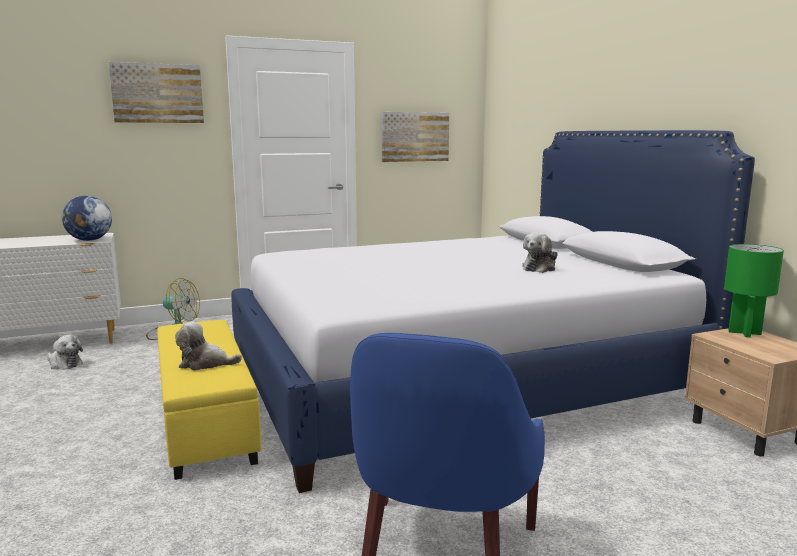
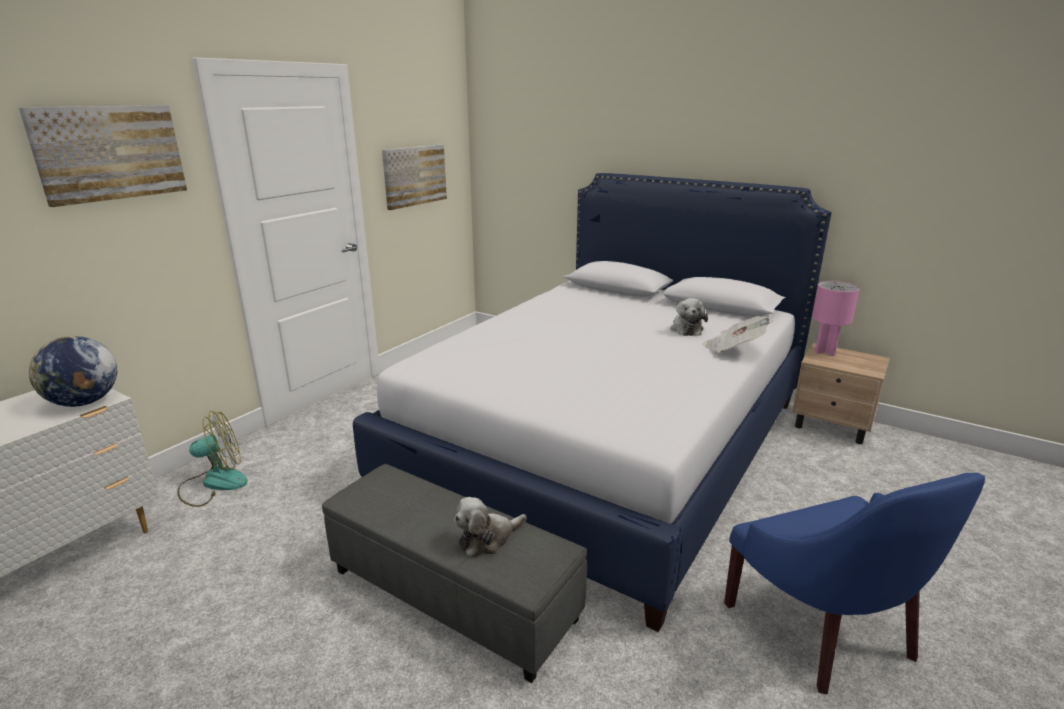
camera: 35 degrees left, 10 degrees up
plush toy [47,335,83,370] -> none
yellow ottoman [157,320,262,480] -> grey ottoman [322,464,587,683]
green table lamp [724,244,784,338] -> pink table lamp [812,281,859,356]
none -> newspaper [703,316,773,353]

